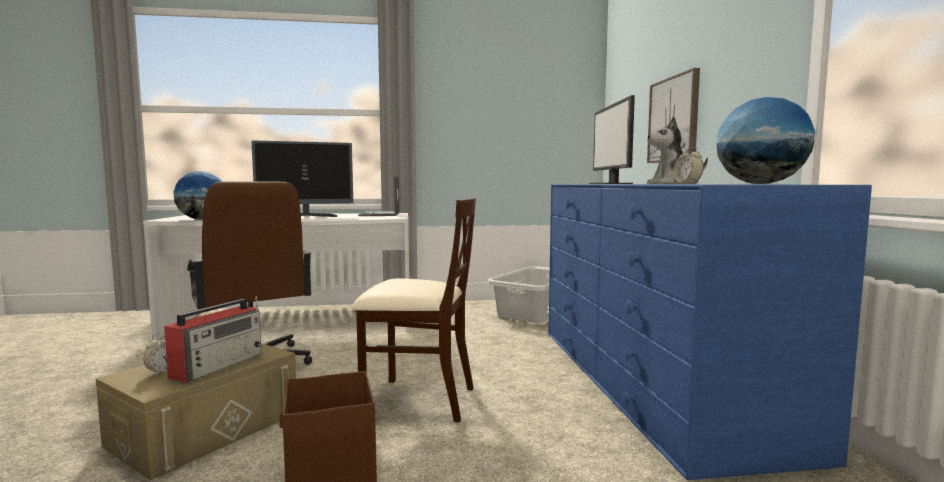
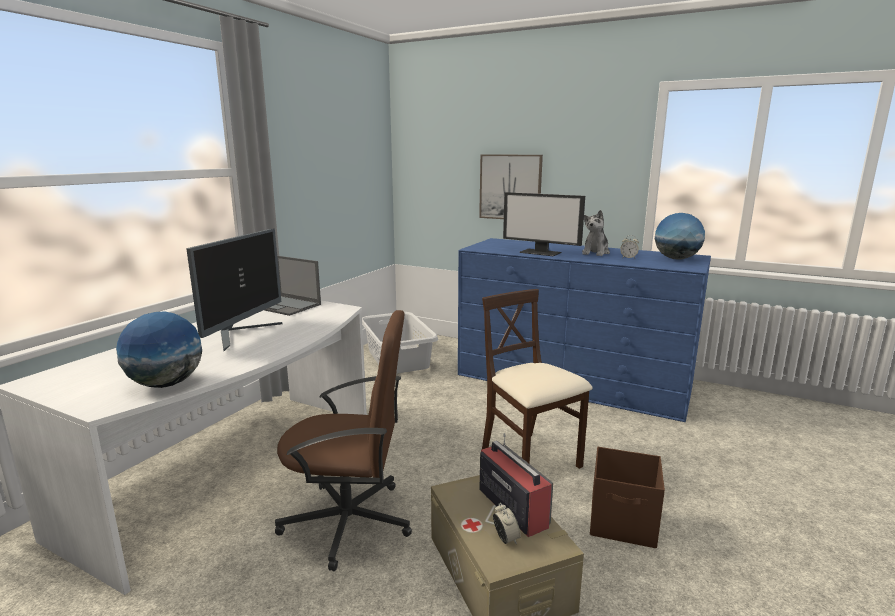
camera: 55 degrees left, 10 degrees up
beige chair [352,197,476,422] -> beige chair turned 75 degrees counterclockwise [482,289,593,469]

